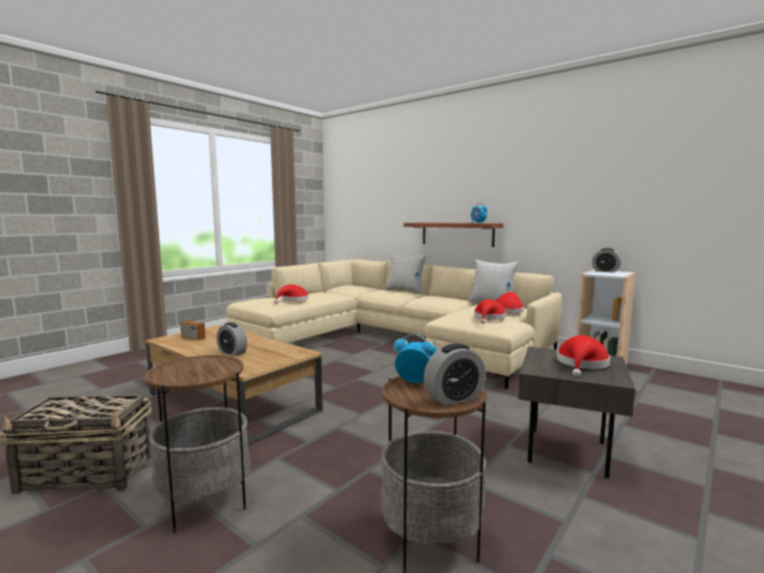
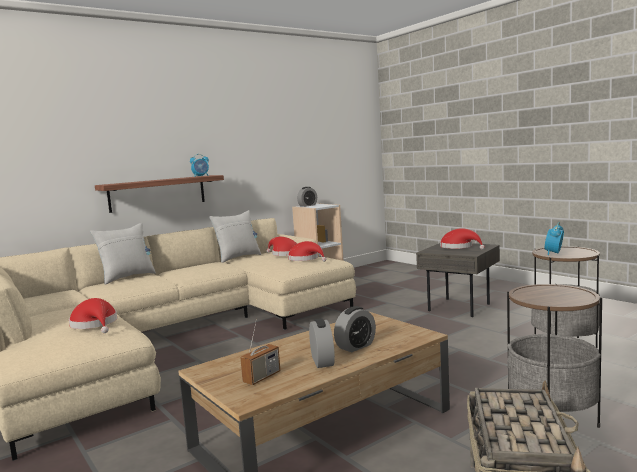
camera: 75 degrees left, 0 degrees up
alarm clock [424,343,486,406] -> alarm clock moved to [309,318,335,368]

